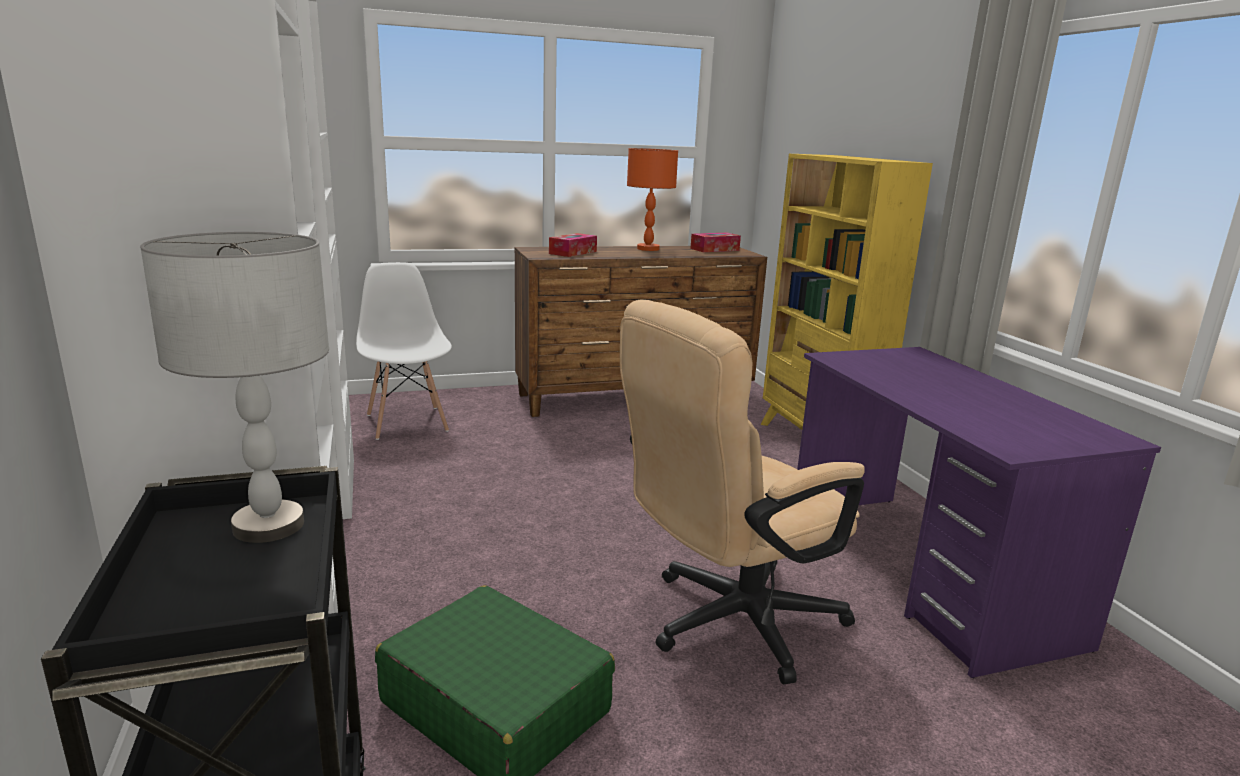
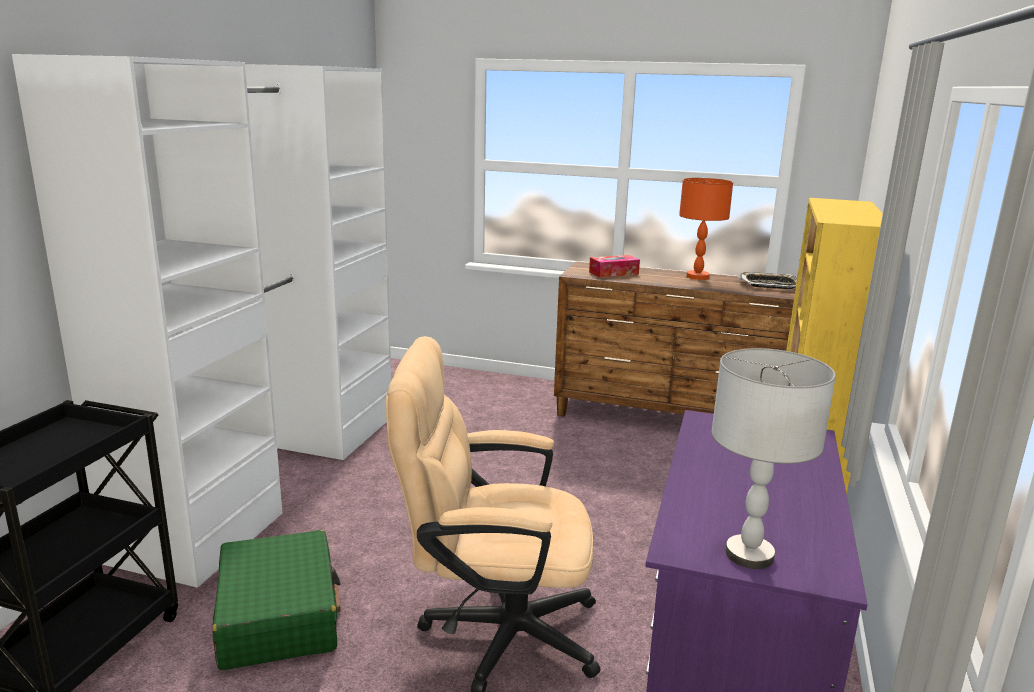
camera: 35 degrees right, 0 degrees up
grey table lamp [140,232,329,543] -> grey table lamp moved to [712,348,836,569]
white chair [356,262,452,440] -> none
tissue box [691,233,741,252] -> tray [738,272,797,289]

